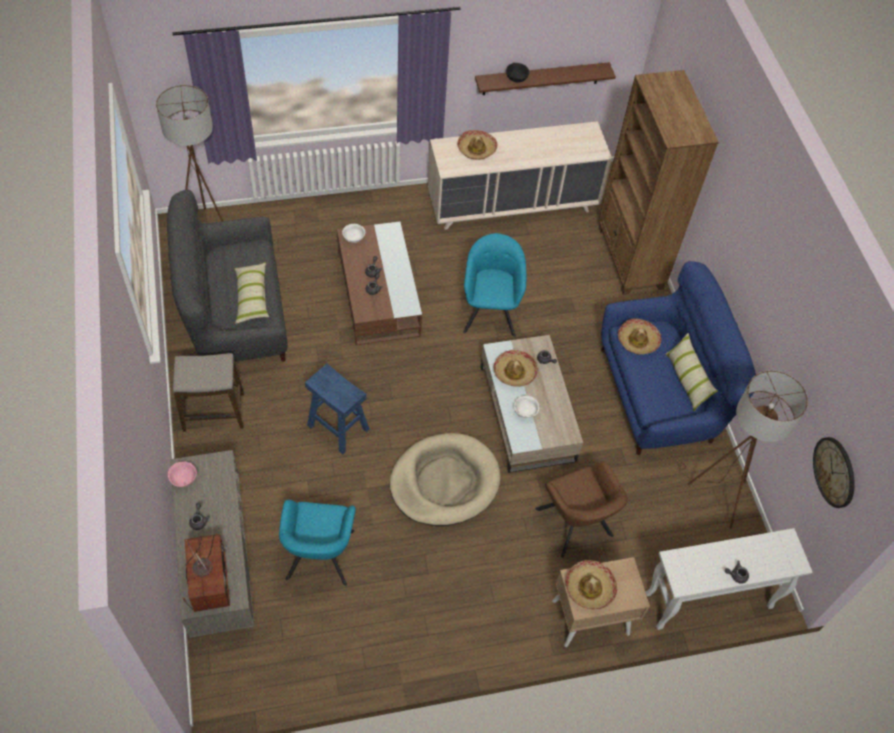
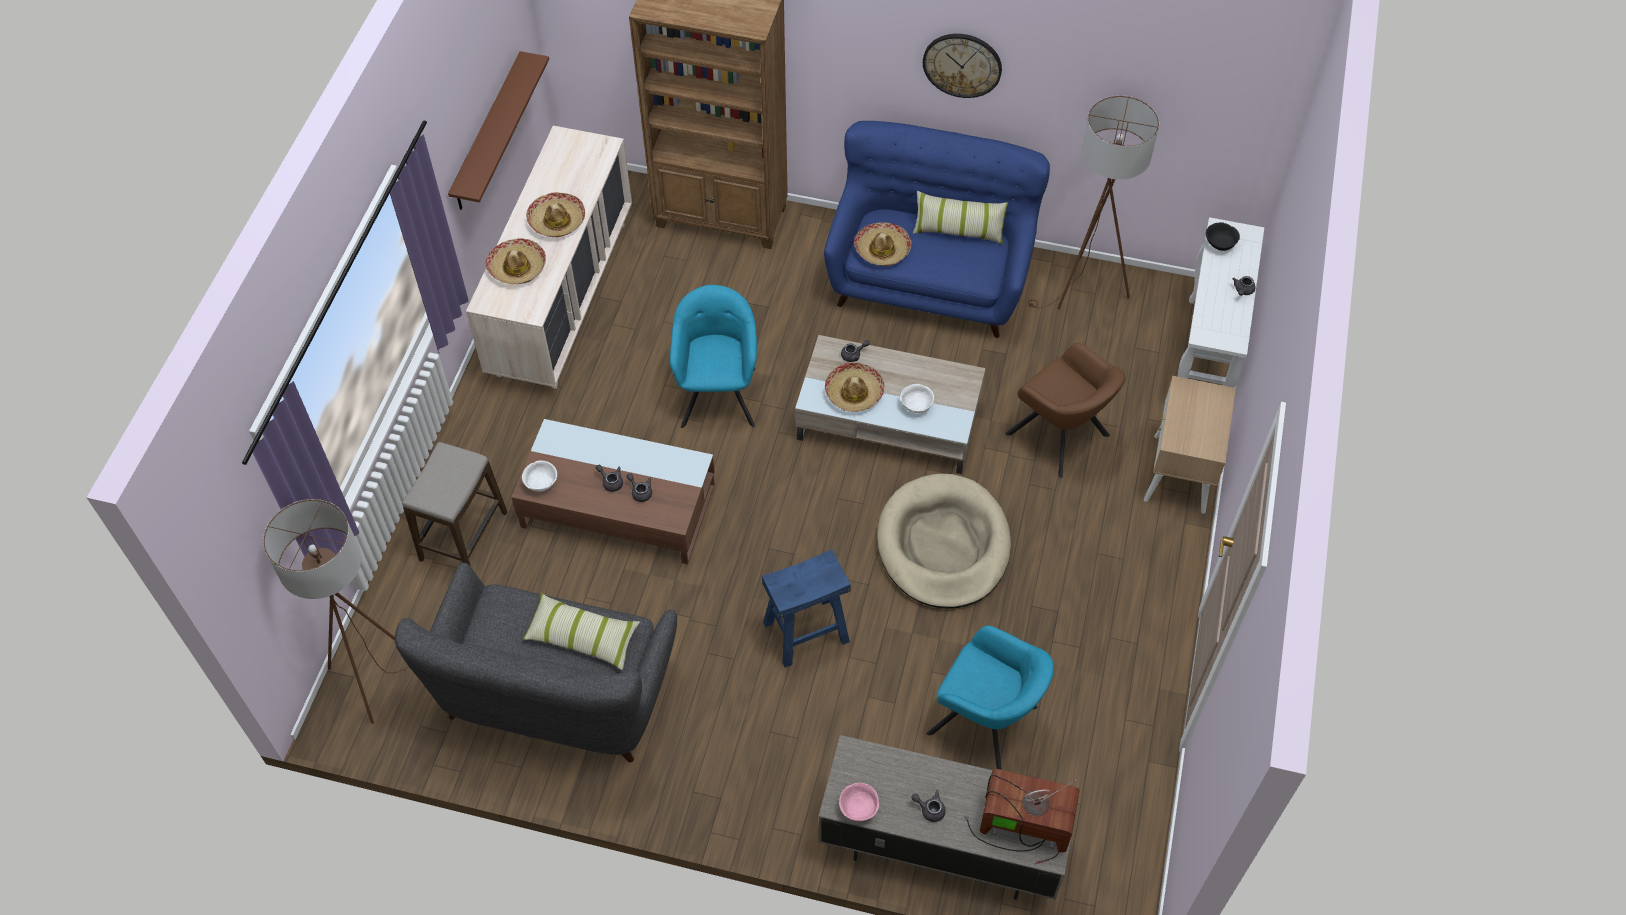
camera: 60 degrees left, 0 degrees up
stool [173,353,244,432] -> stool moved to [402,442,507,567]
turquoise armchair [463,233,527,337] -> turquoise armchair turned 60 degrees clockwise [670,285,757,428]
black bowl [506,63,529,83] -> black bowl moved to [1206,222,1240,251]
brown armchair [535,461,628,558] -> brown armchair turned 45 degrees clockwise [1005,343,1125,478]
hat [565,560,617,610] -> hat moved to [526,192,585,237]
wall clock [813,437,855,508] -> wall clock moved to [923,34,1002,98]

